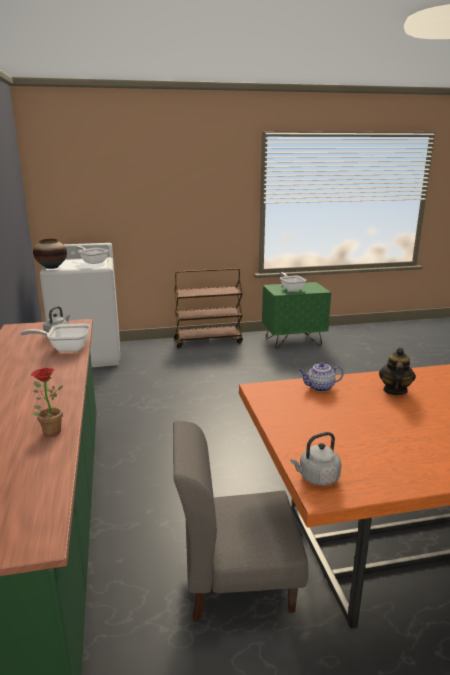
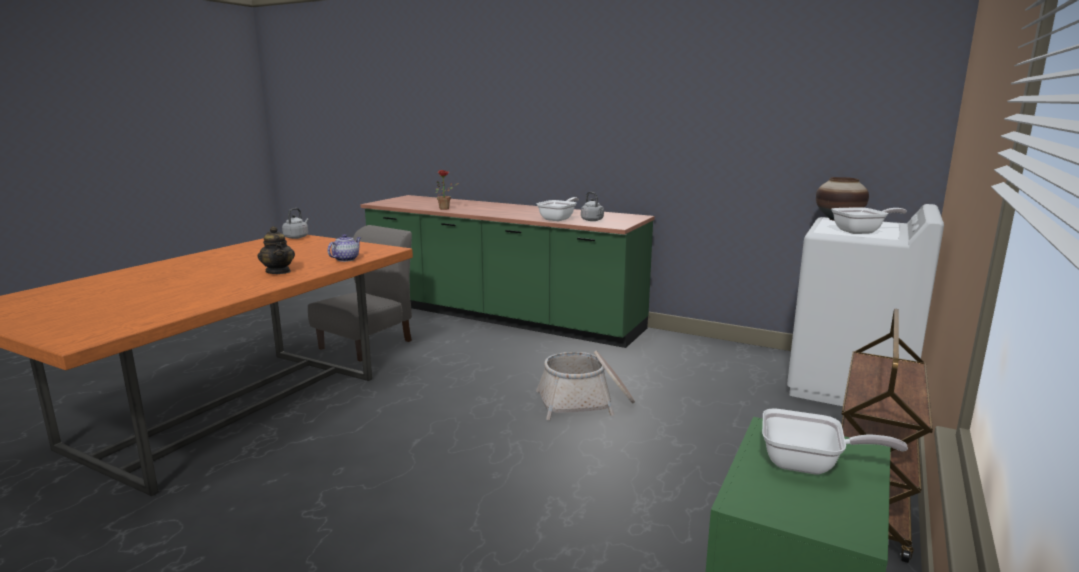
camera: 130 degrees right, 5 degrees down
none -> basket [536,351,635,420]

